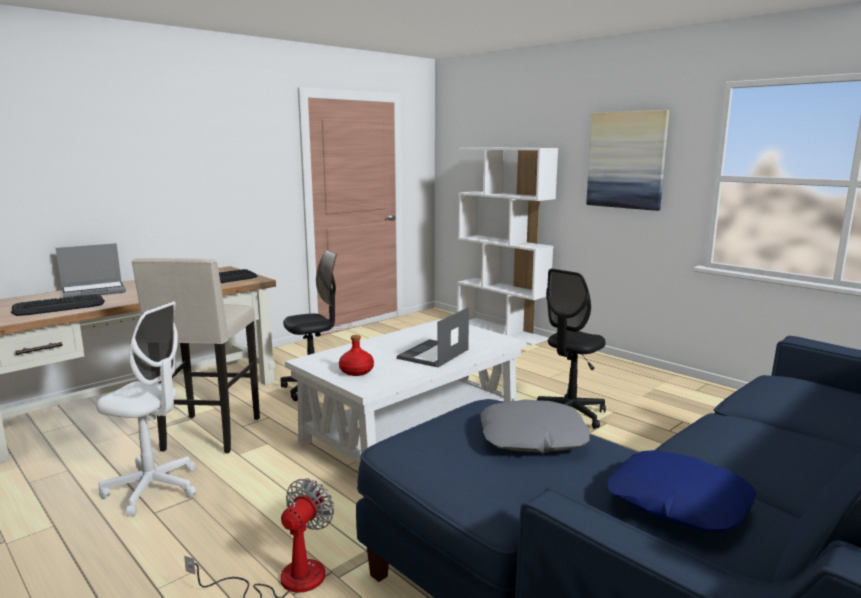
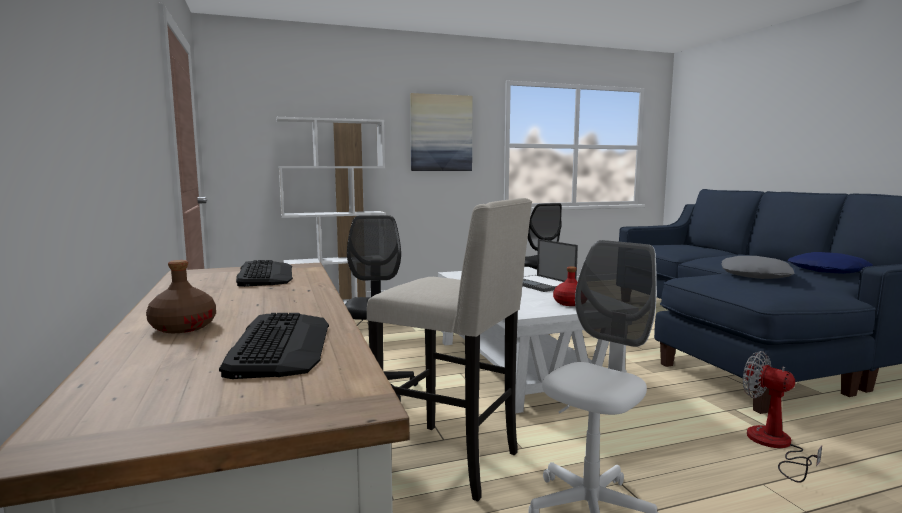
camera: 65 degrees left, 5 degrees down
laptop [56,243,126,298] -> brown bottle [146,260,216,333]

